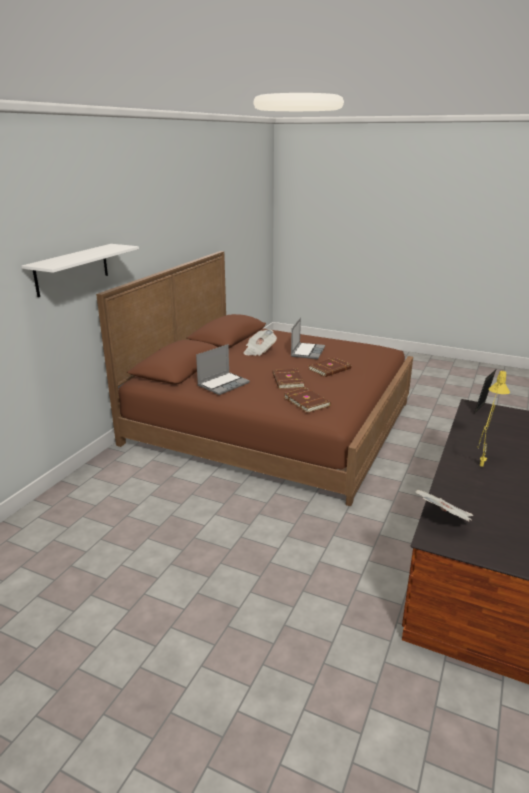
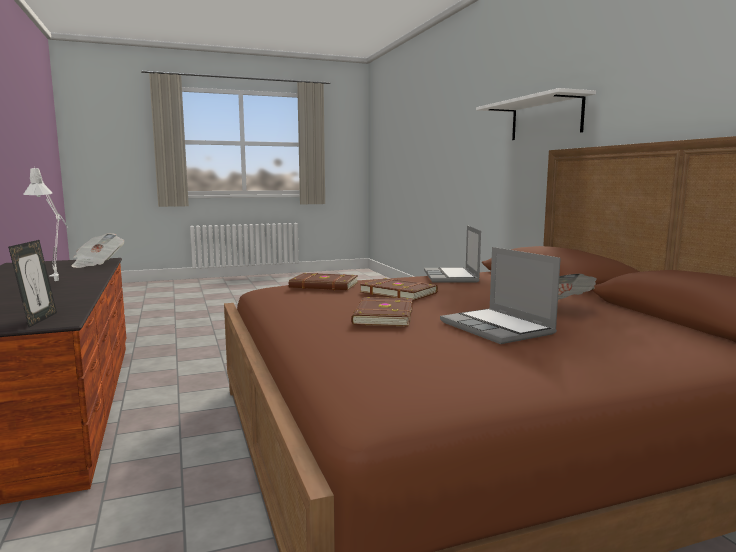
camera: 135 degrees right, 15 degrees down
yellow table lamp [477,370,510,467] -> white table lamp [24,166,69,281]

